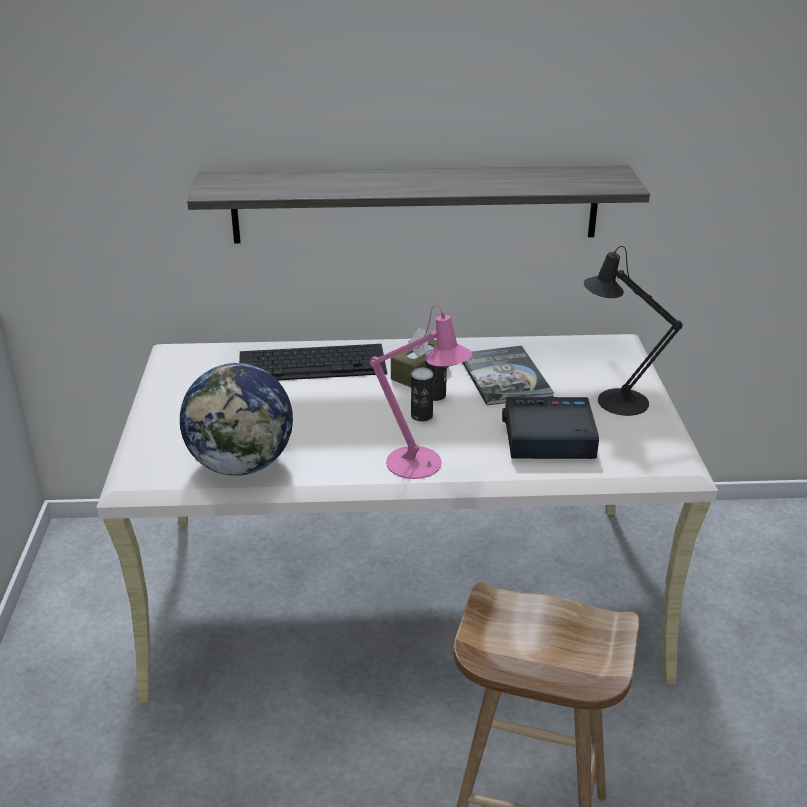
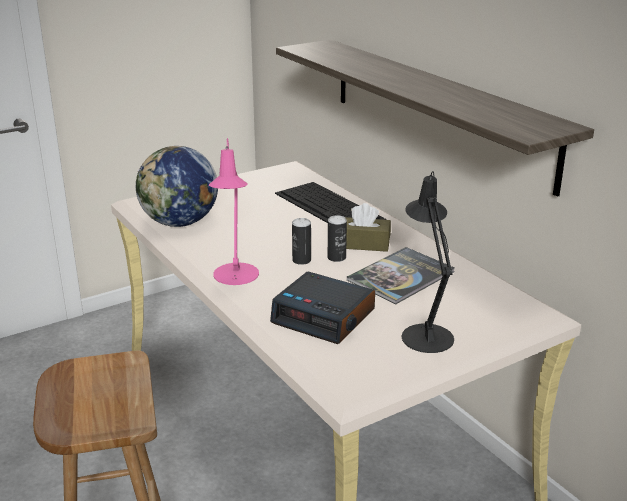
camera: 60 degrees right, 5 degrees down
alarm clock [502,397,599,459] -> alarm clock turned 150 degrees clockwise [270,271,375,344]

